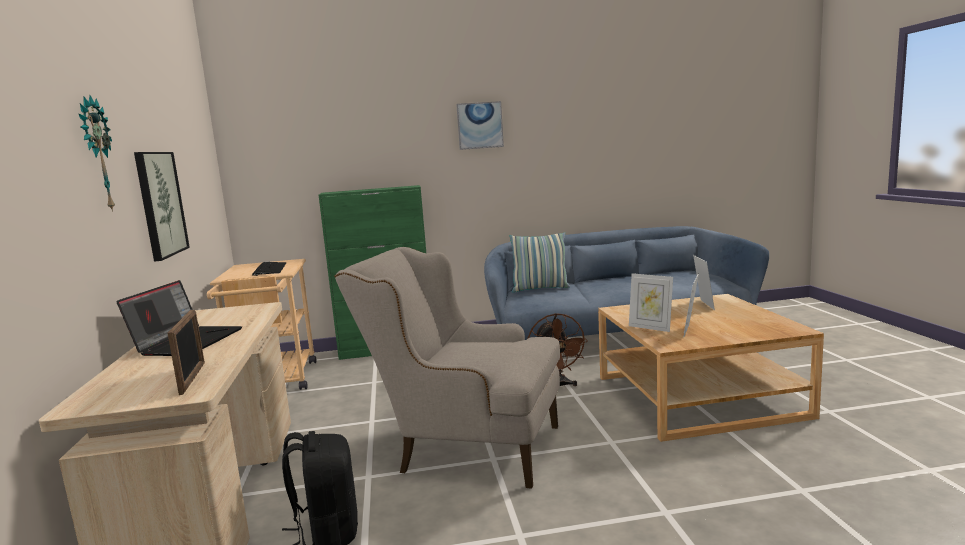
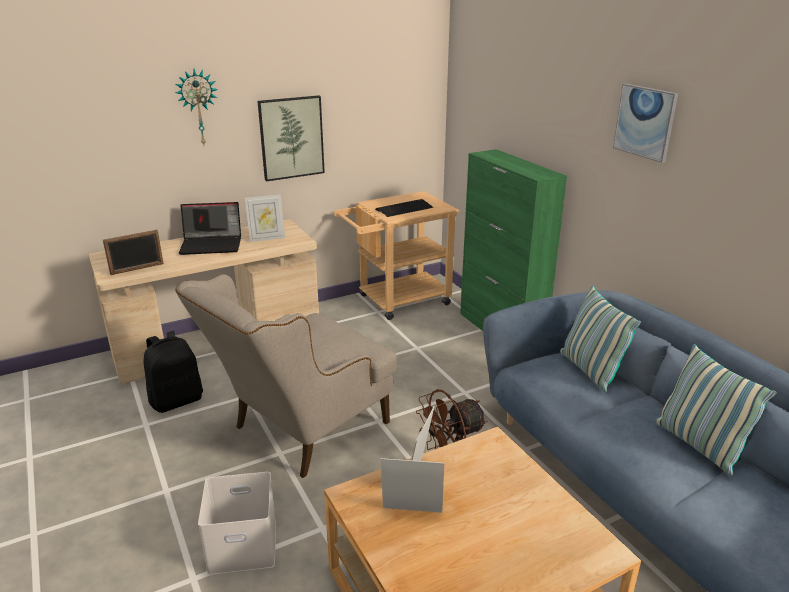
camera: 70 degrees right, 15 degrees up
beige armchair [334,247,560,489] -> beige armchair turned 135 degrees counterclockwise [175,274,397,478]
picture frame [693,255,715,310] -> picture frame moved to [245,194,285,242]
none -> white storage box [198,472,276,575]
none -> pillow [654,344,777,476]

